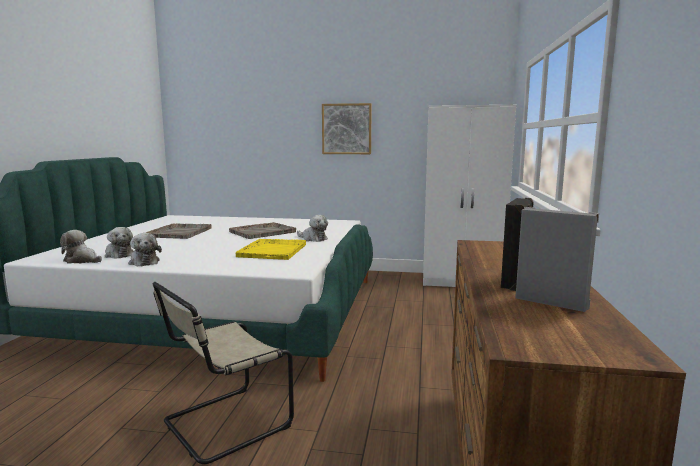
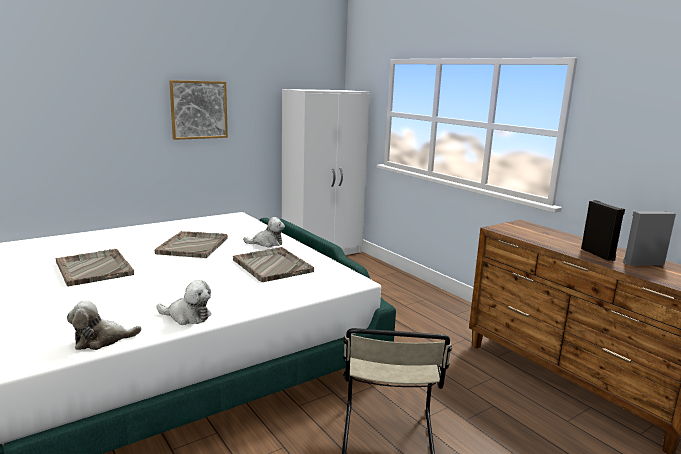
camera: 45 degrees left, 5 degrees up
plush toy [105,227,133,259] -> none
yellow tray [236,239,306,260] -> grey tray [233,247,314,282]

